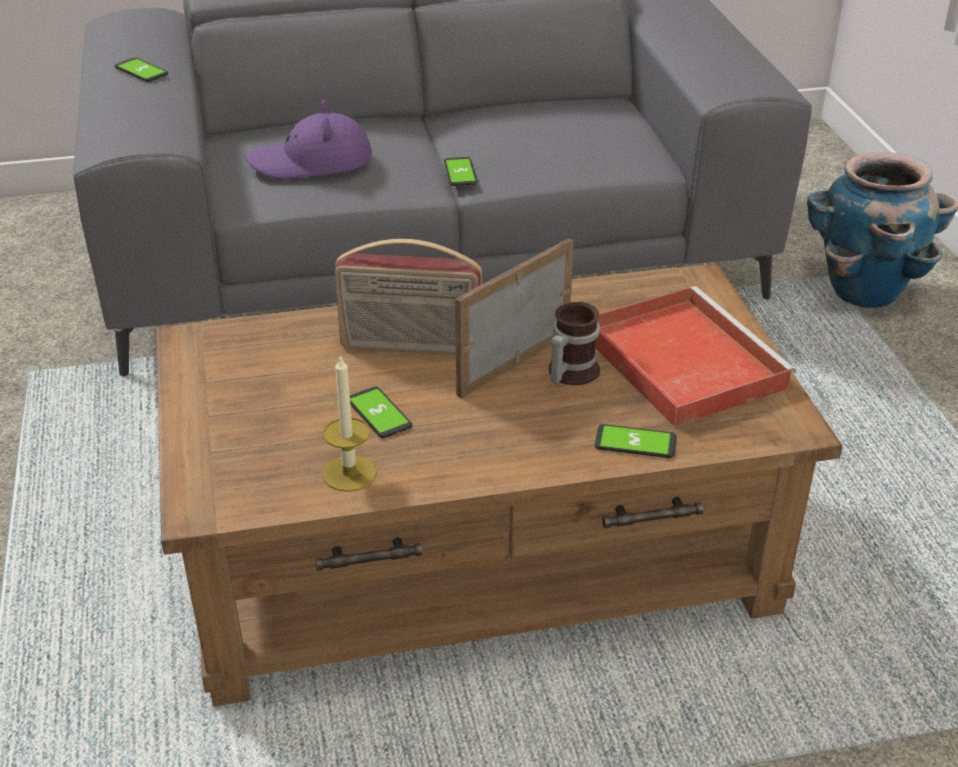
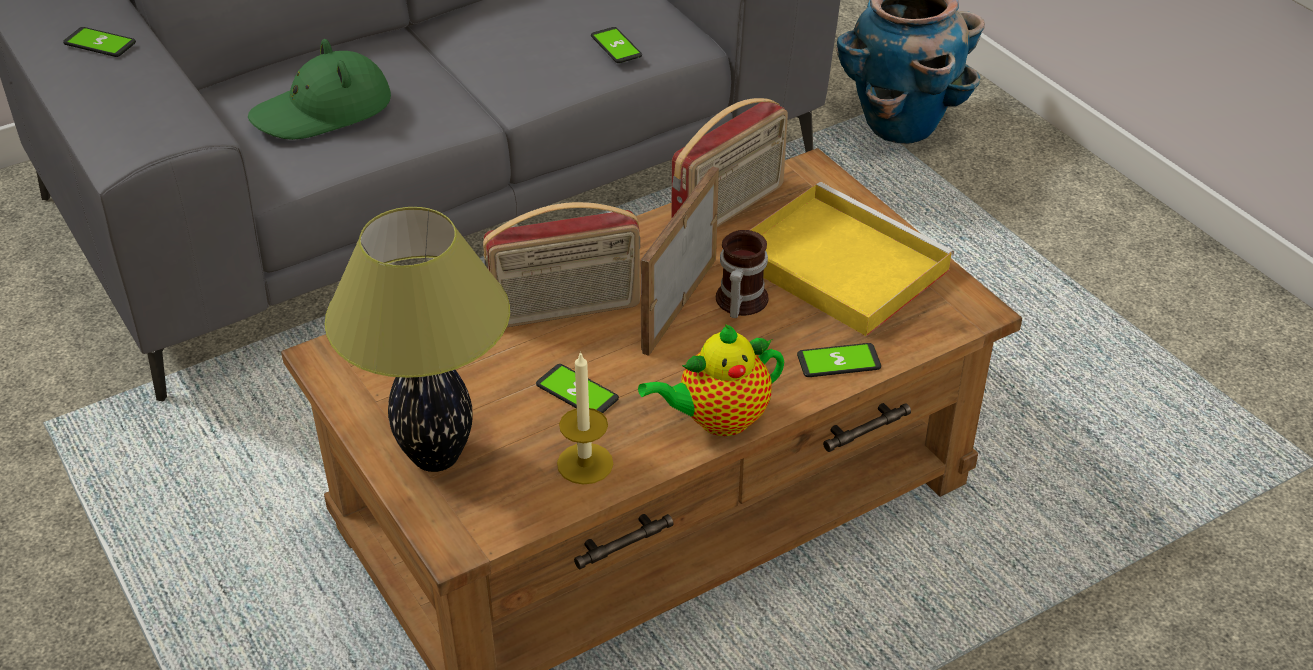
camera: 20 degrees left, 5 degrees up
purple hat [245,100,372,179] -> green hat [248,39,391,140]
phone [444,157,477,186] -> phone moved to [591,27,642,63]
red tray [595,286,796,427] -> yellow tray [750,182,954,336]
none -> table lamp [325,207,510,472]
none -> teapot [638,324,784,436]
none -> radio [671,98,788,227]

